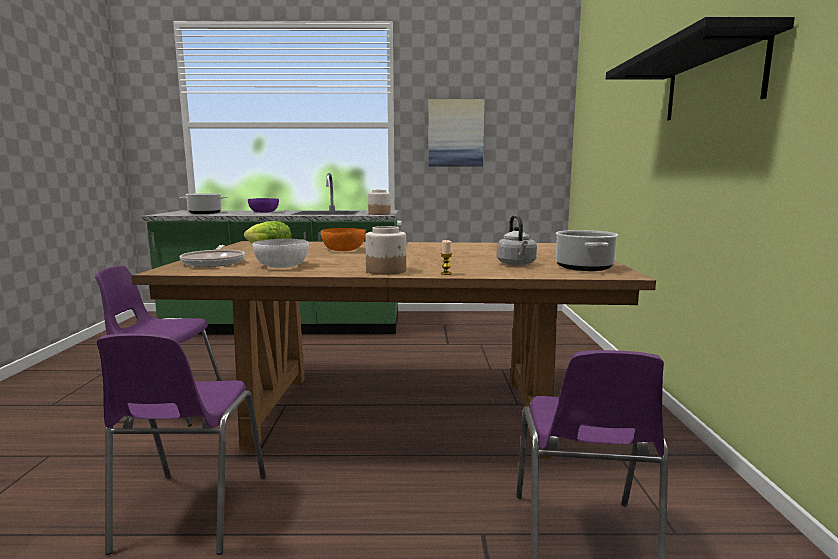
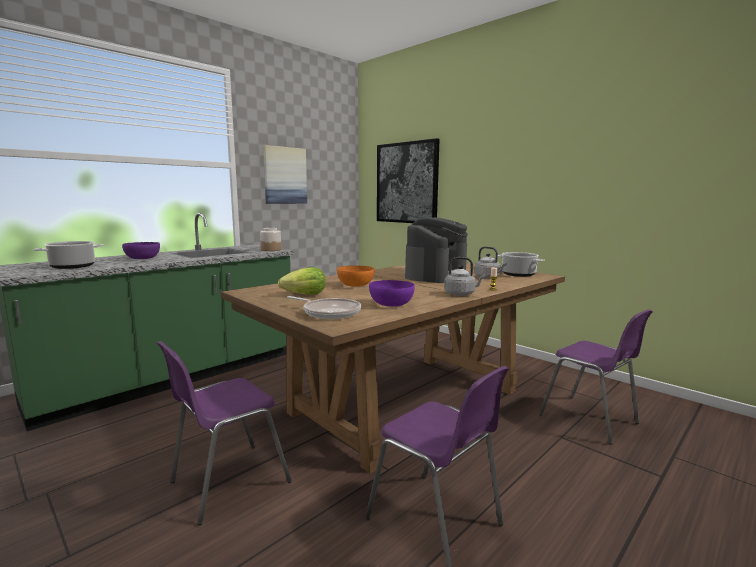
camera: 45 degrees left, 0 degrees up
white bowl [253,239,309,268] -> purple bowl [369,280,415,307]
jar [365,226,406,275] -> grey kettle [444,257,485,296]
black shelf [606,17,795,121] -> none
none -> picture [377,138,440,223]
none -> coffee machine [405,217,468,283]

